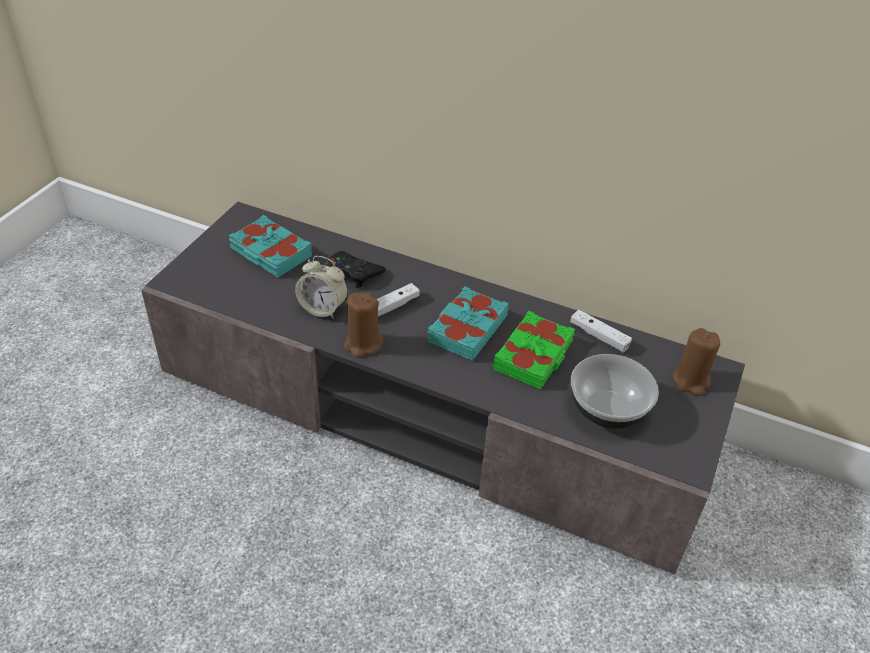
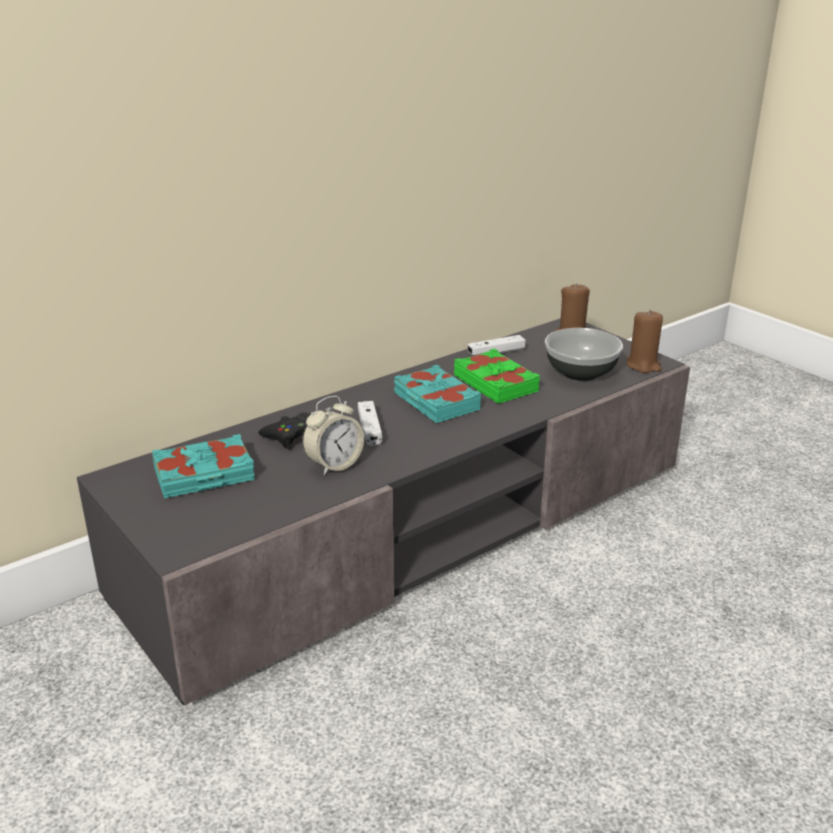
camera: 60 degrees left, 15 degrees down
brown candle [344,292,384,358] -> brown candle moved to [626,309,663,373]

